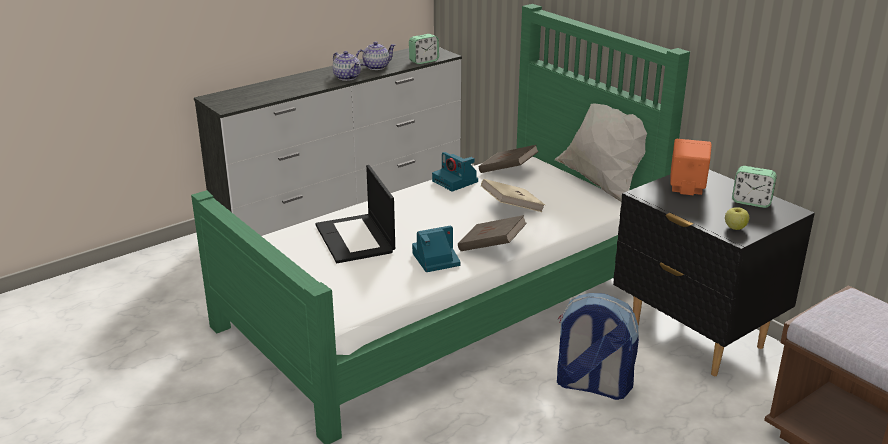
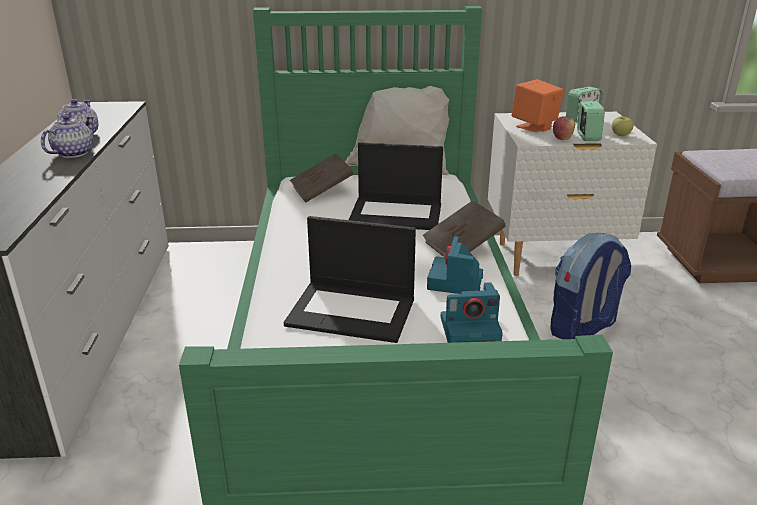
camera: 55 degrees left, 0 degrees up
teapot [333,51,361,81] -> teapot turned 60 degrees counterclockwise [41,115,95,158]
alarm clock [409,34,439,64] -> alarm clock moved to [577,101,605,141]
camera [432,152,478,192] -> camera moved to [441,282,503,343]
beige book [481,179,545,212] -> laptop [349,142,443,230]
black nightstand [613,170,815,377] -> white nightstand [488,112,657,276]
none -> apple [553,116,575,140]

